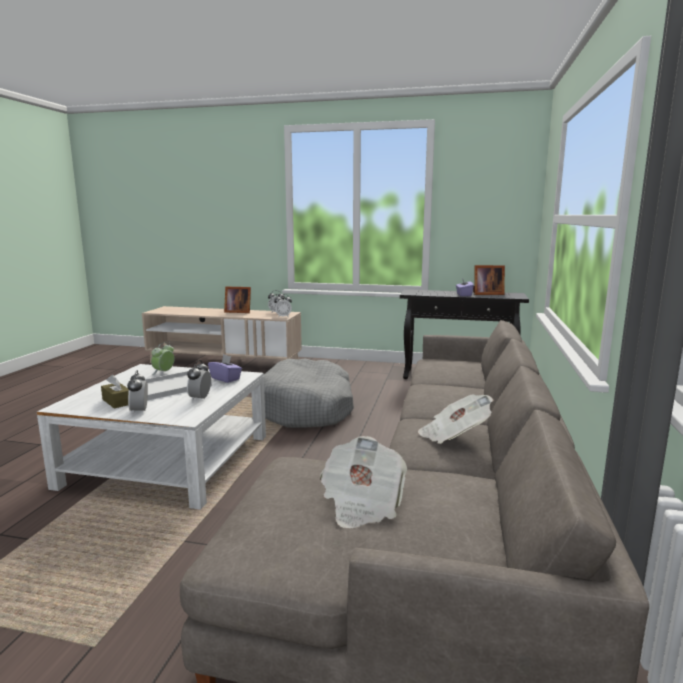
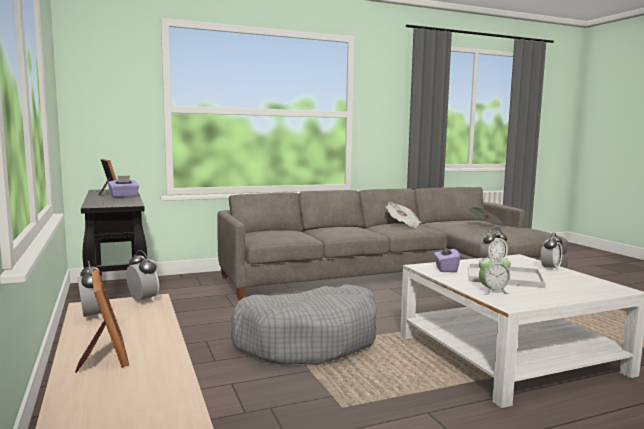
camera: 125 degrees left, 5 degrees down
brown tissue box [101,375,129,409] -> none

